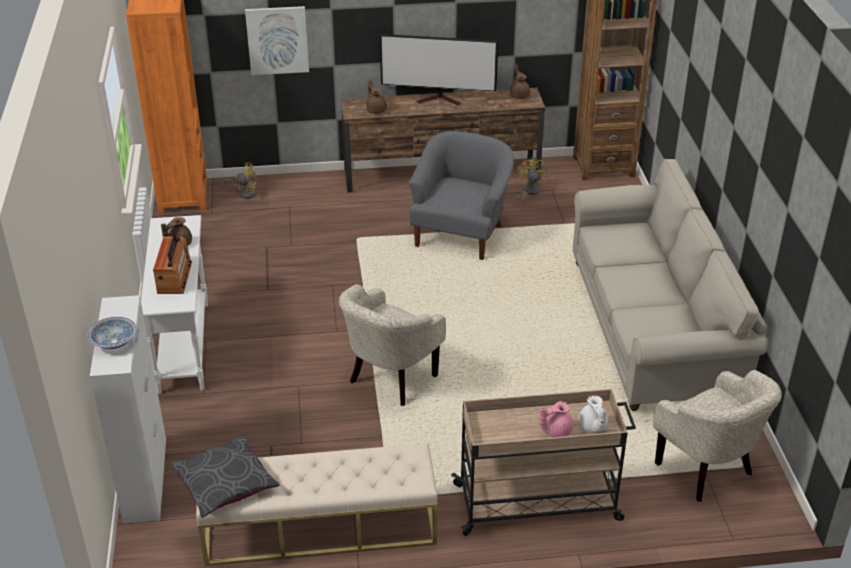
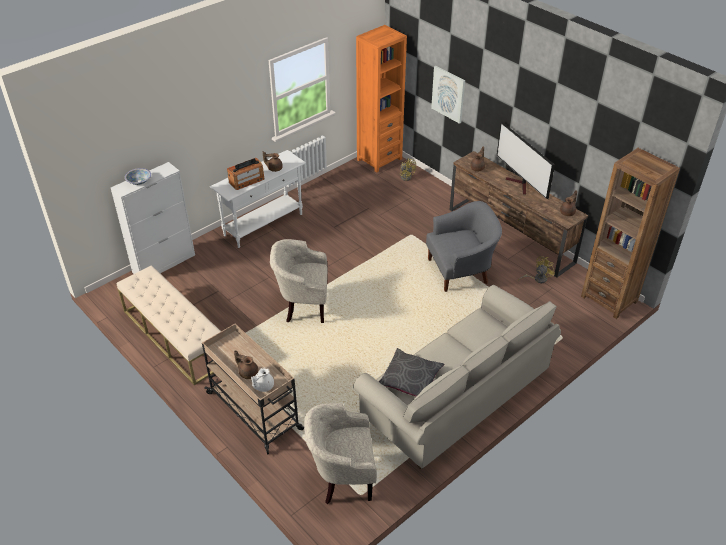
camera: 55 degrees right, 5 degrees up
grey pillow [170,434,280,518] -> grey pillow moved to [379,348,444,397]
pink teapot [539,401,573,437] -> brown teapot [234,350,258,379]
beige armchair [653,370,782,502] -> beige armchair turned 60 degrees clockwise [304,403,377,504]

